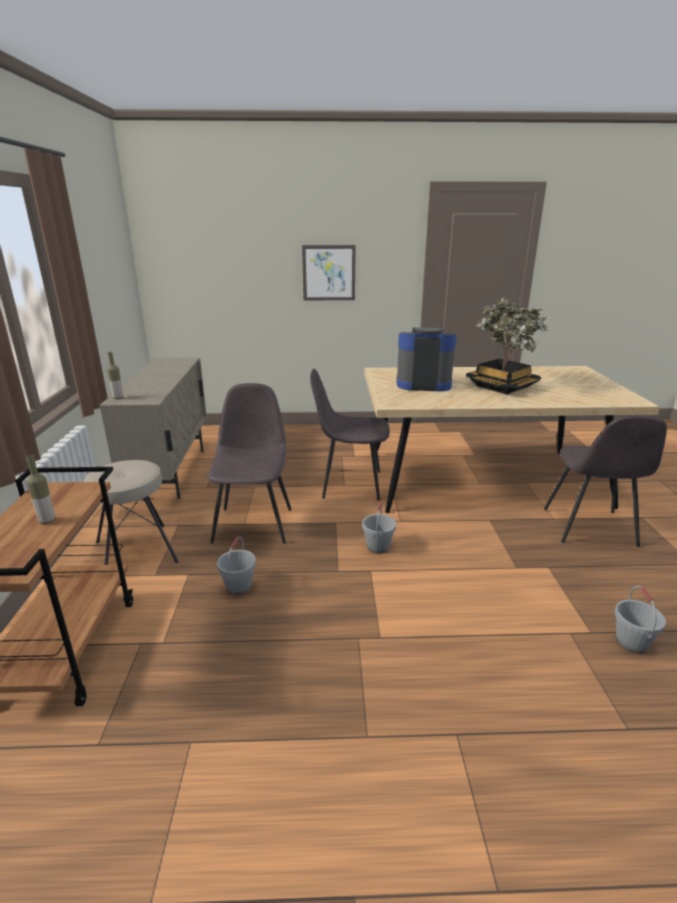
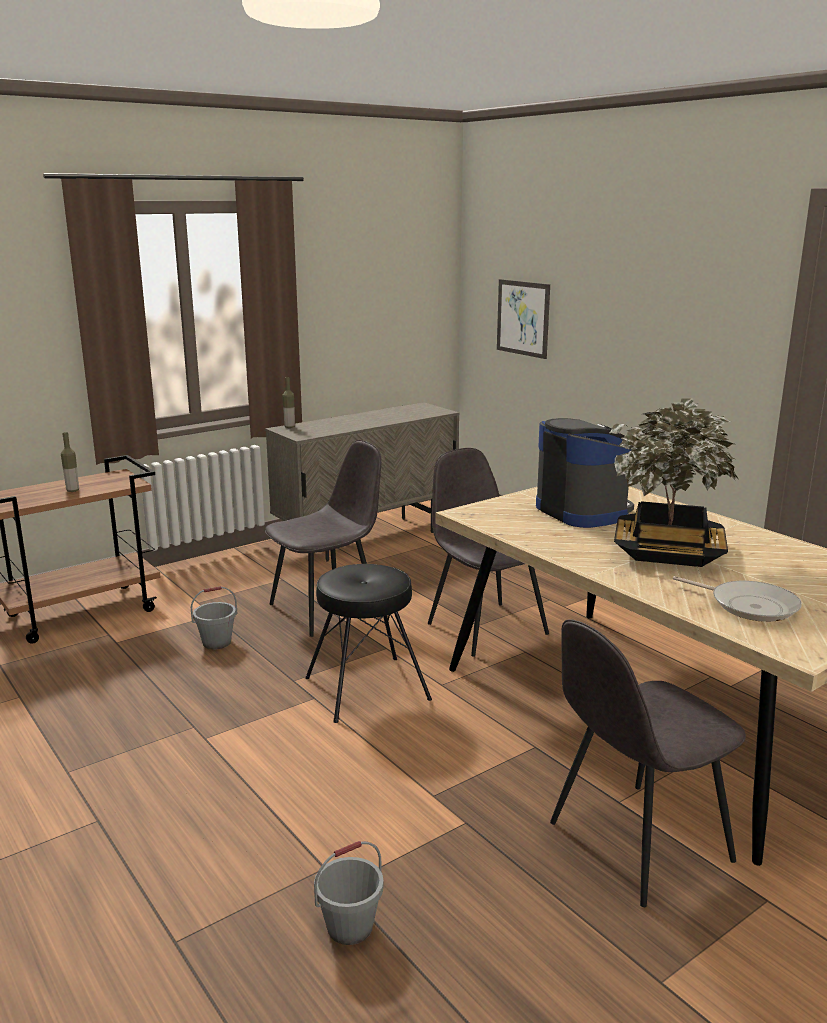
camera: 55 degrees right, 5 degrees down
beige stool [84,460,179,565] -> none
picture [302,245,356,300] -> picture moved to [497,279,550,359]
grey bucket [362,502,396,554] -> black stool [305,564,432,723]
none -> frying pan [673,576,802,622]

